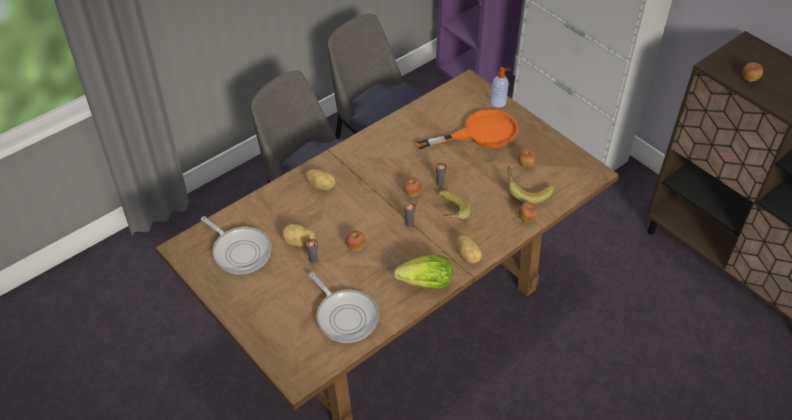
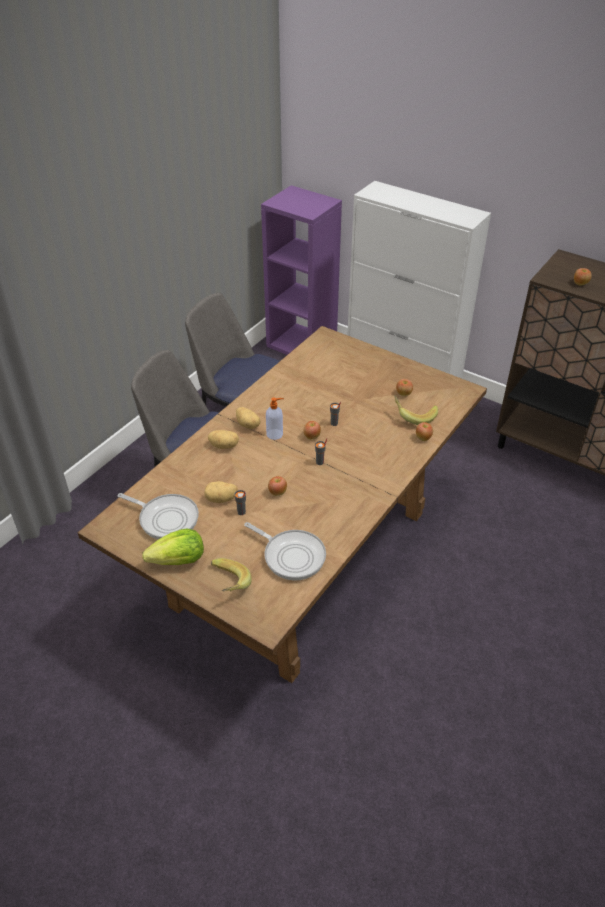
camera: 15 degrees left, 5 degrees down
lettuce [393,255,453,289] -> lettuce moved to [142,529,204,565]
orange frying pan [416,109,518,149] -> none
banana [438,190,471,219] -> banana moved to [211,558,252,592]
potato [457,235,482,263] -> potato moved to [236,407,261,429]
soap dispenser [490,67,512,108] -> soap dispenser moved to [266,398,284,440]

